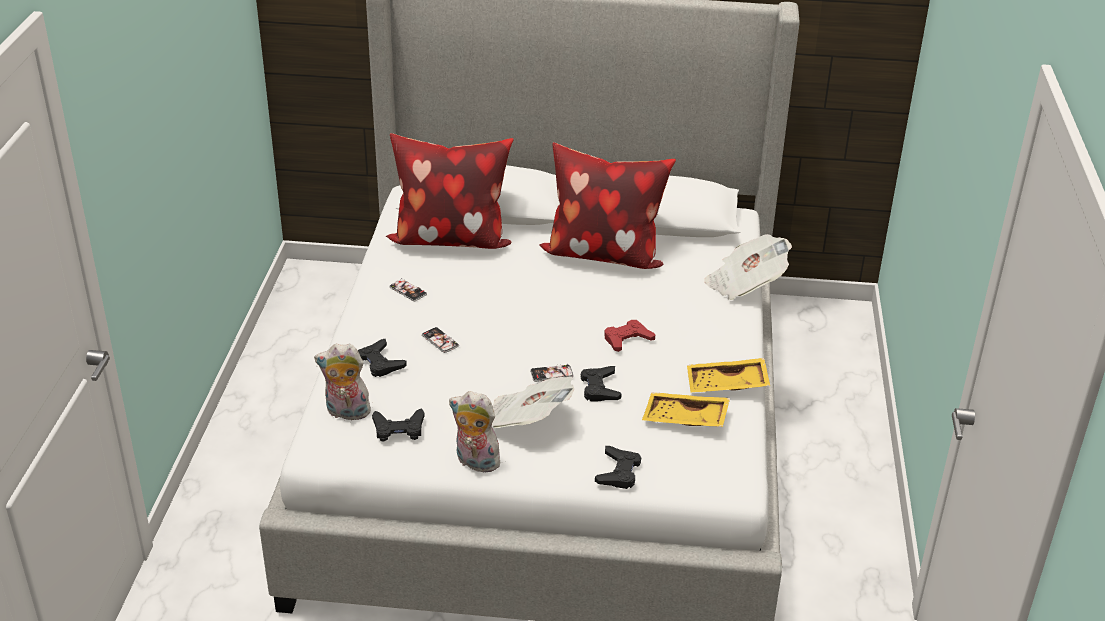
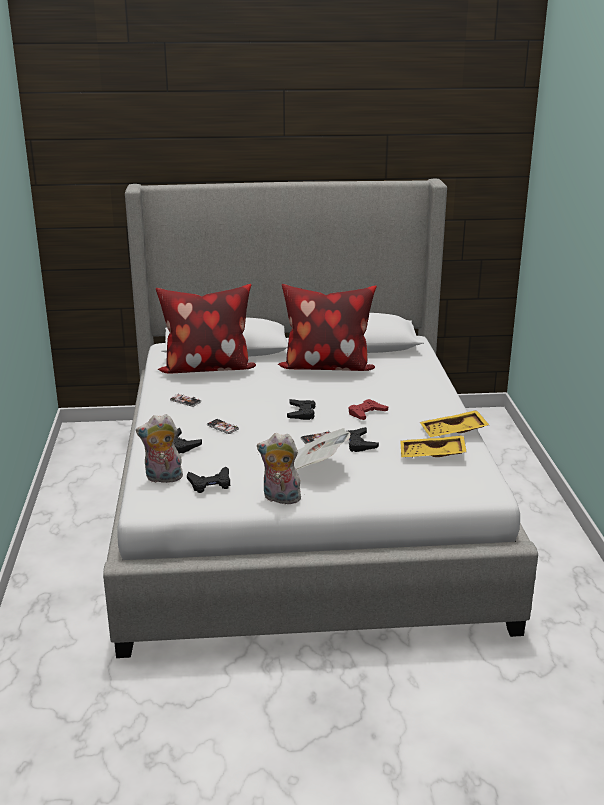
camera: 10 degrees left, 10 degrees down
black game controller [595,446,641,489] -> black game controller moved to [287,399,316,420]
newspaper [704,234,792,300] -> none

